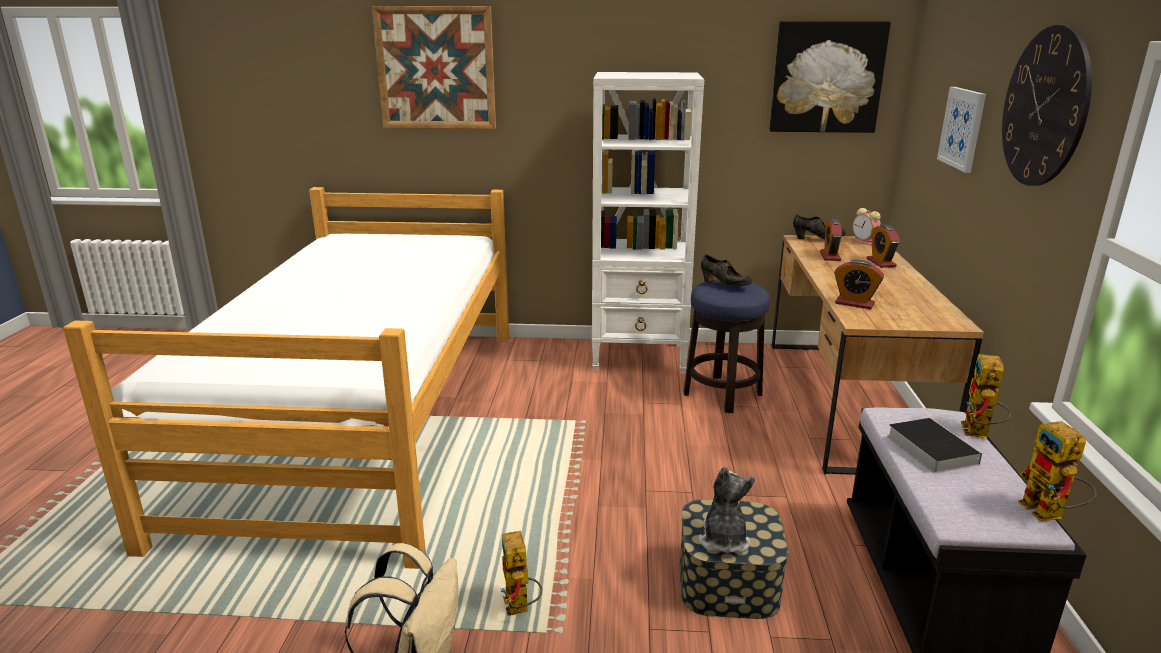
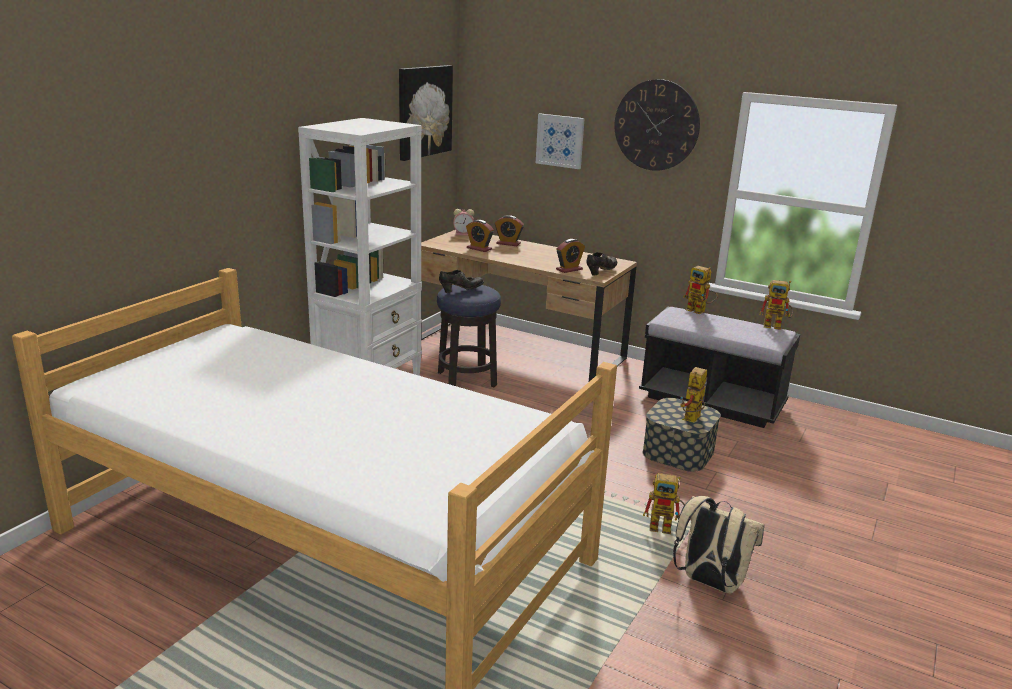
camera: 65 degrees left, 0 degrees up
picture [372,6,496,129] -> none
plush toy [698,466,755,553] -> toy robot [680,367,707,423]
black shoe [793,214,846,239] -> black shoe moved to [586,252,617,276]
book [887,418,982,473] -> none

